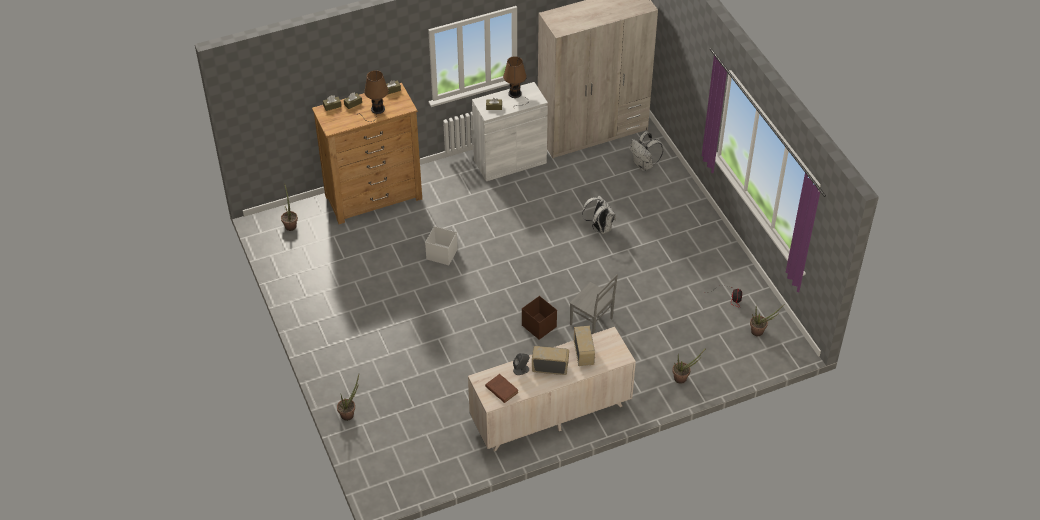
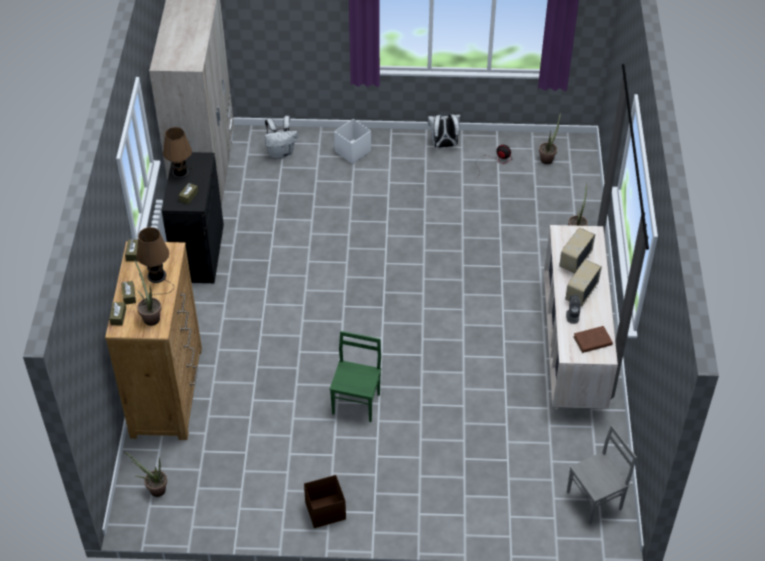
camera: 65 degrees left, 0 degrees up
potted plant [337,374,359,421] -> potted plant moved to [134,259,162,326]
white storage box [425,226,458,265] -> white storage box moved to [334,119,371,164]
white cabinet [472,82,548,181] -> black cabinet [161,152,224,283]
brown storage box [522,296,557,340] -> brown storage box moved to [304,475,346,528]
grey chair [570,274,618,334] -> grey chair moved to [567,425,637,525]
radio [574,326,595,366] -> radio turned 75 degrees counterclockwise [559,227,595,273]
white backpack [582,195,616,234] -> white backpack moved to [428,113,460,148]
none -> green chair [330,331,381,422]

